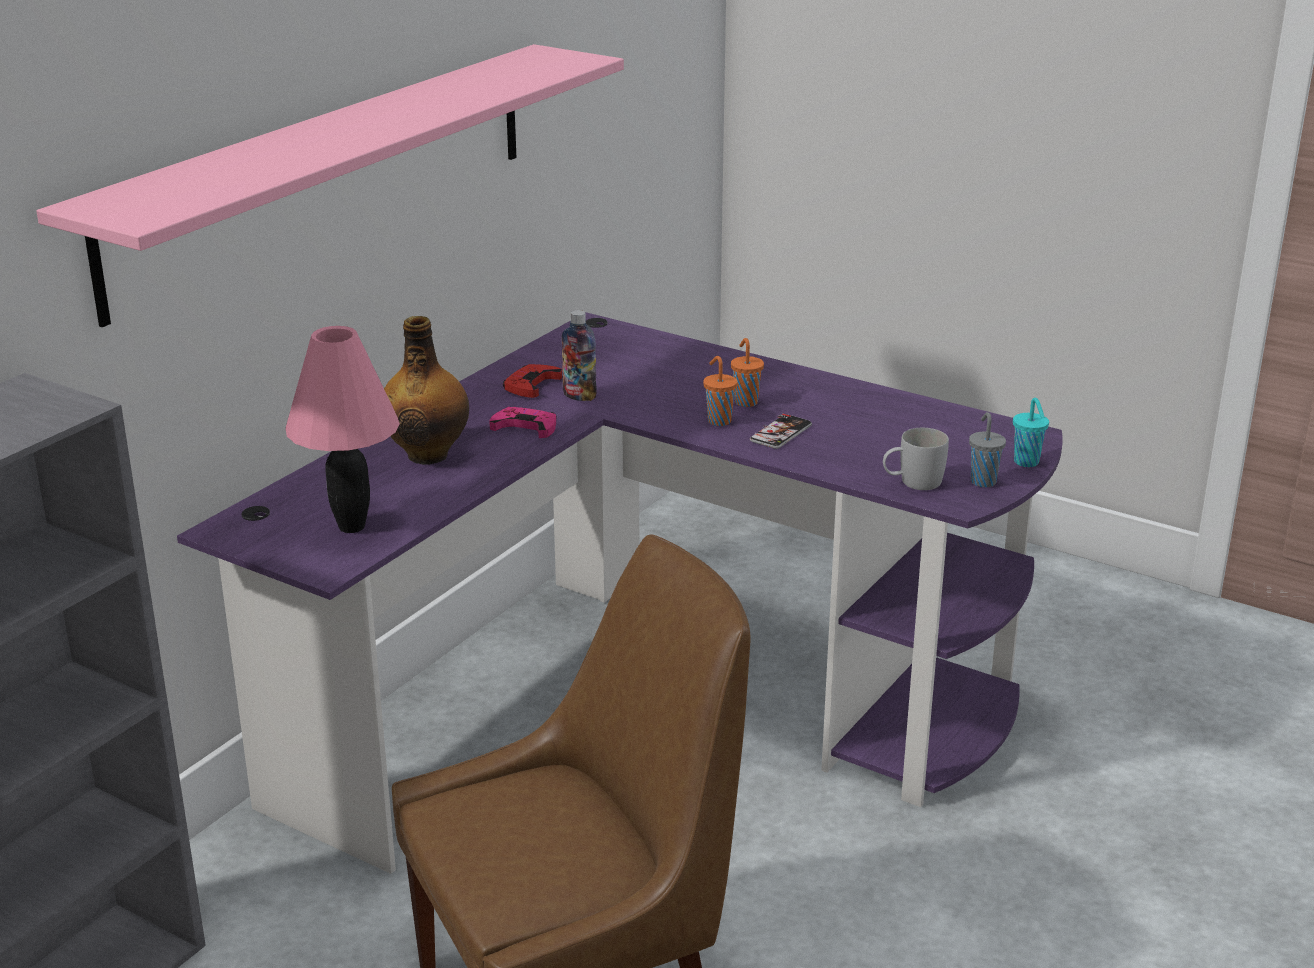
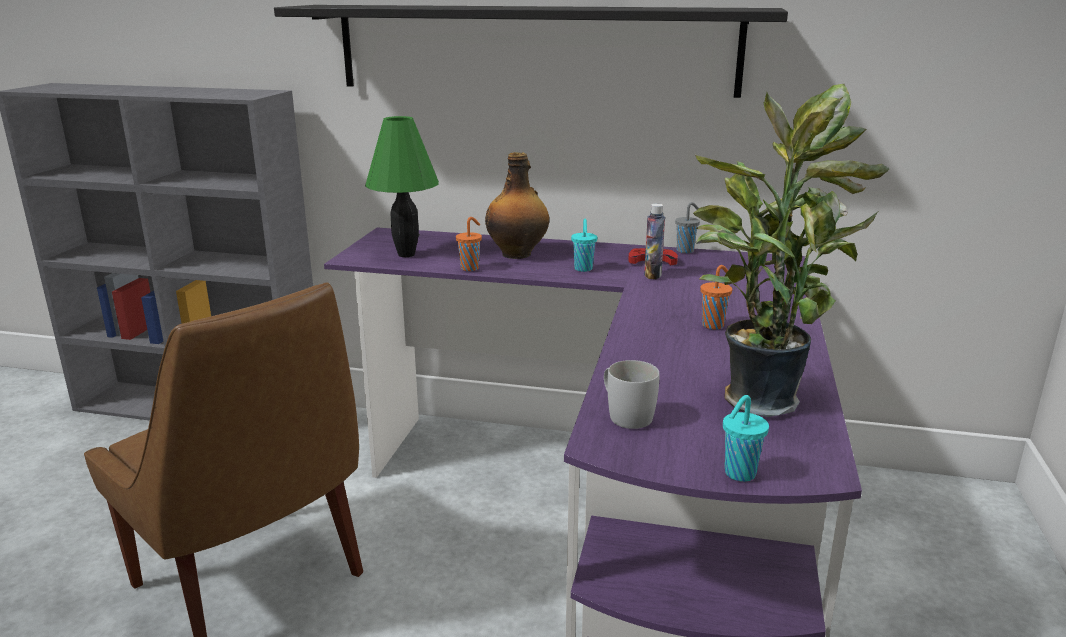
camera: 70 degrees right, 5 degrees down
pink shelf [37,44,624,327] -> black shelf [274,5,788,98]
pink table lamp [285,326,400,533] -> green table lamp [365,116,439,257]
pink game controller [489,407,557,438] -> turquoise cup [571,219,597,272]
orange cup [703,356,737,426] -> orange cup moved to [456,217,482,271]
phone [750,414,812,449] -> none
grey cup [969,412,1006,487] -> grey cup moved to [675,202,700,253]
none -> potted plant [693,84,890,417]

